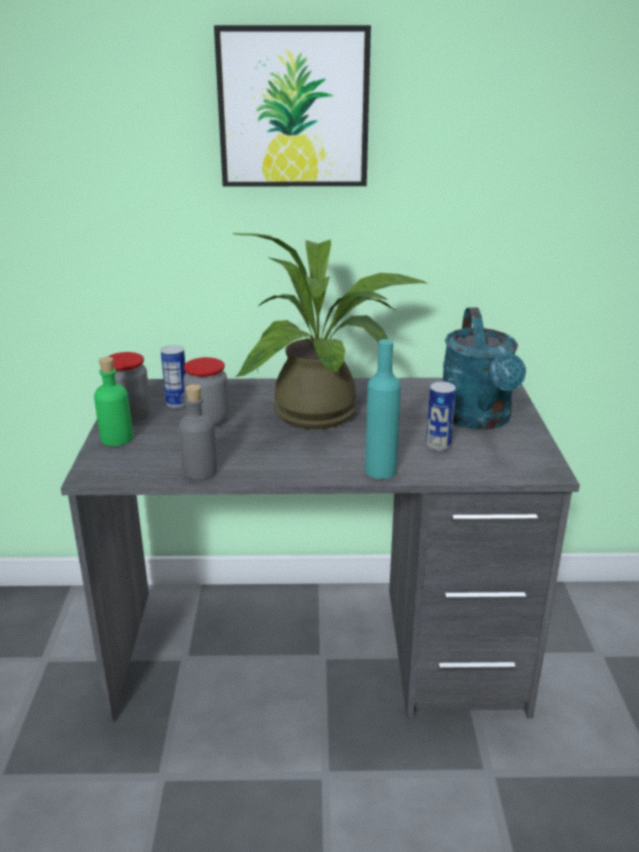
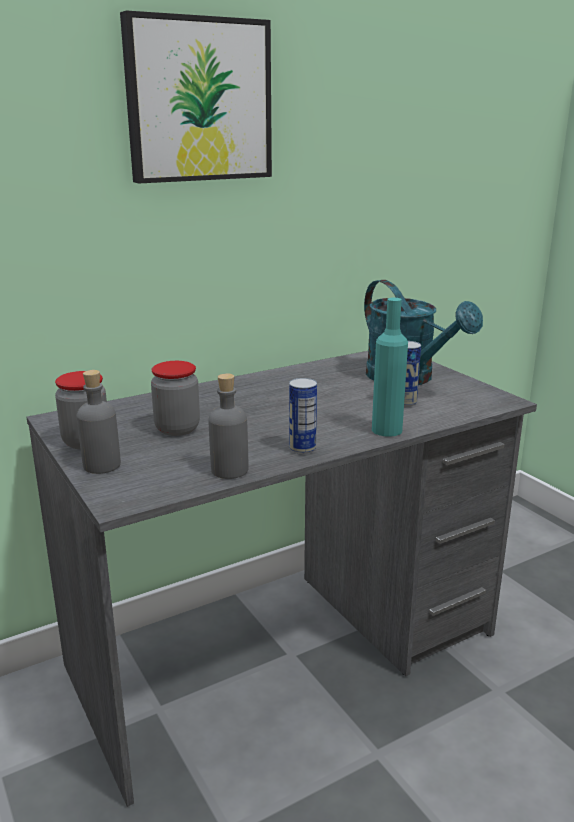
camera: 30 degrees left, 5 degrees down
green bottle [94,357,133,446] -> grey bottle [77,370,121,474]
can [161,345,186,408] -> can moved to [289,378,317,454]
potted plant [233,233,429,429] -> none

